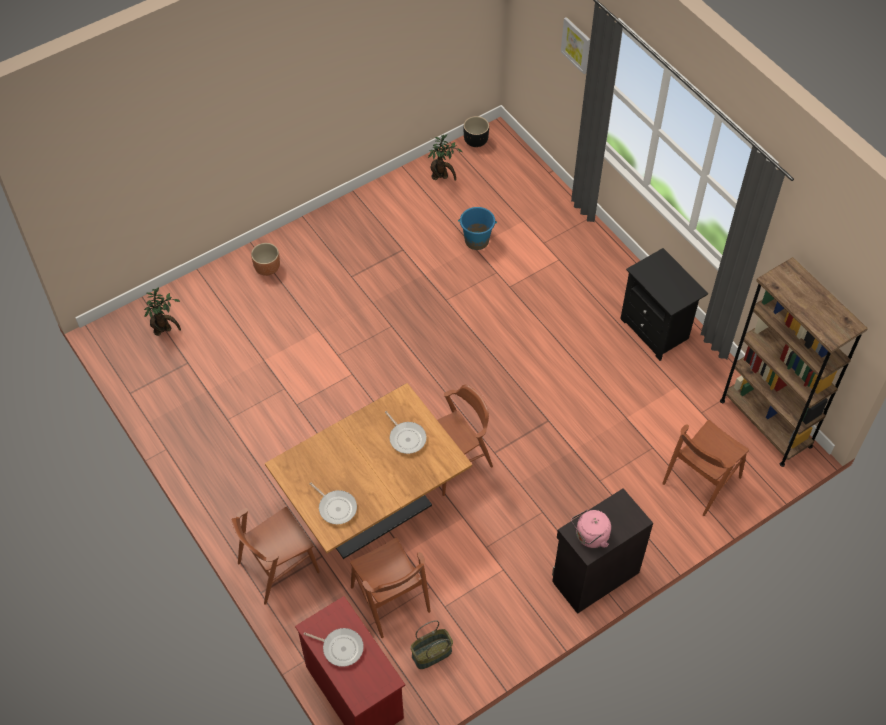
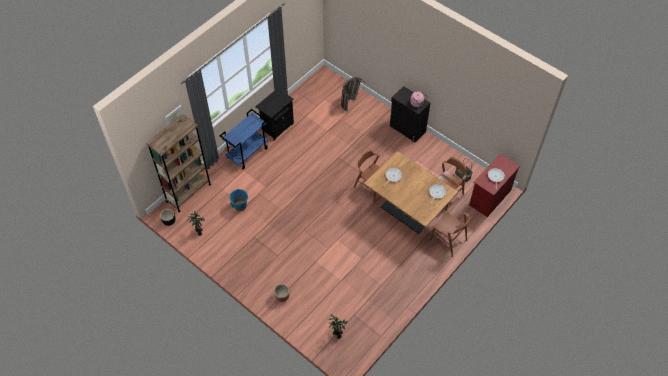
camera: 105 degrees left, 0 degrees up
brown chair [662,420,749,516] -> basket [341,77,363,112]
brown bookcase [720,257,868,467] -> brown bookcase moved to [146,114,211,212]
none -> blue cart [220,109,268,170]

